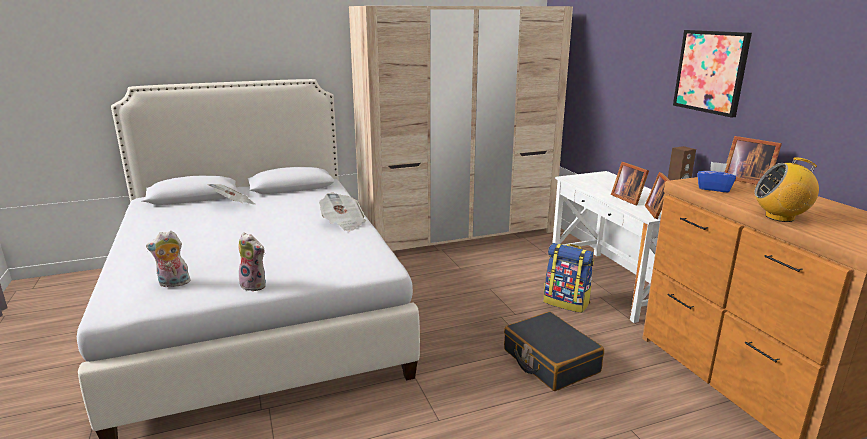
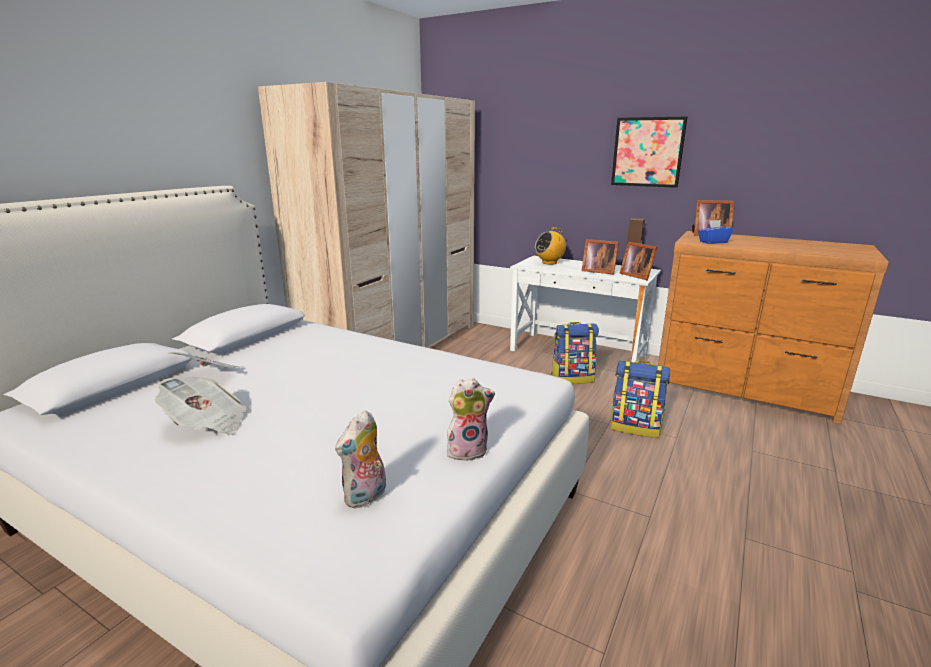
camera: 40 degrees left, 0 degrees up
newspaper [319,193,366,232] -> newspaper moved to [155,377,247,434]
black suitcase [504,312,604,391] -> backpack [611,360,670,438]
radio [754,157,819,222] -> radio moved to [535,227,566,265]

